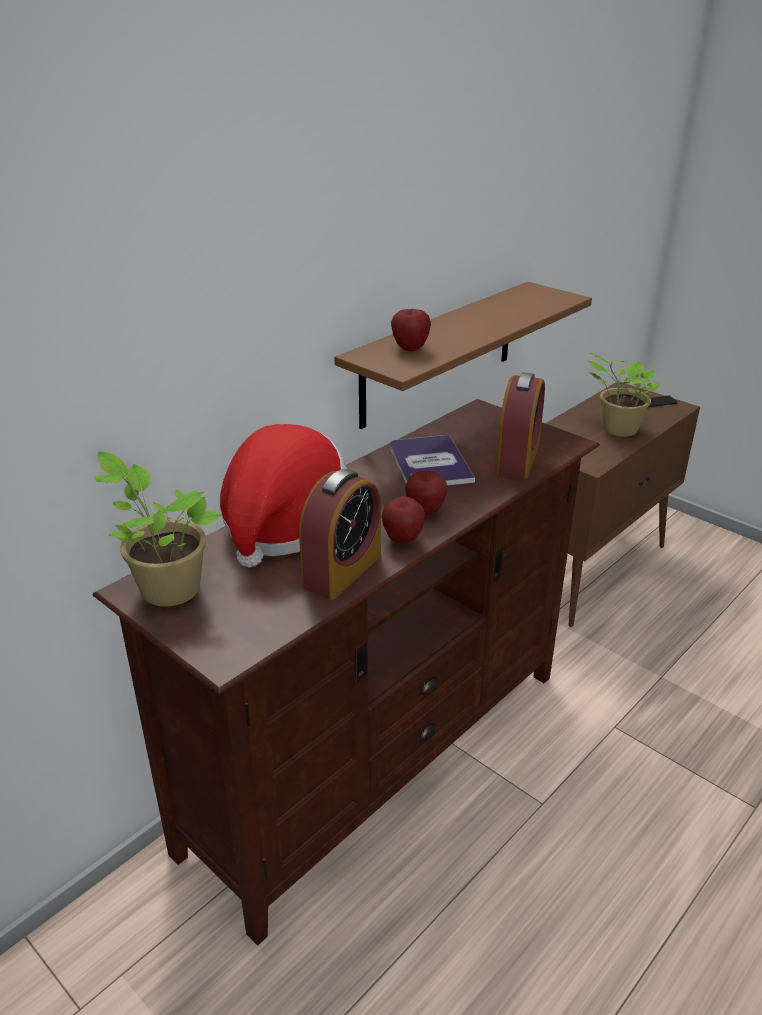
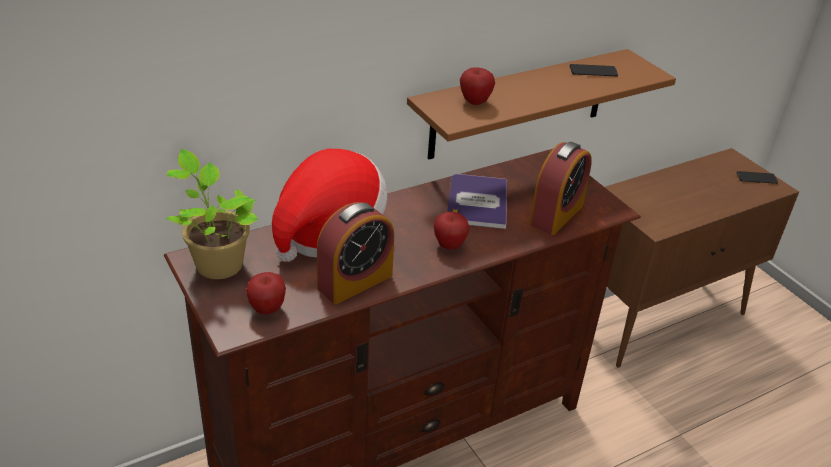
camera: 15 degrees right, 5 degrees up
apple [382,496,425,544] -> apple moved to [246,272,286,314]
potted plant [587,353,660,437] -> none
none -> phone [570,64,618,77]

